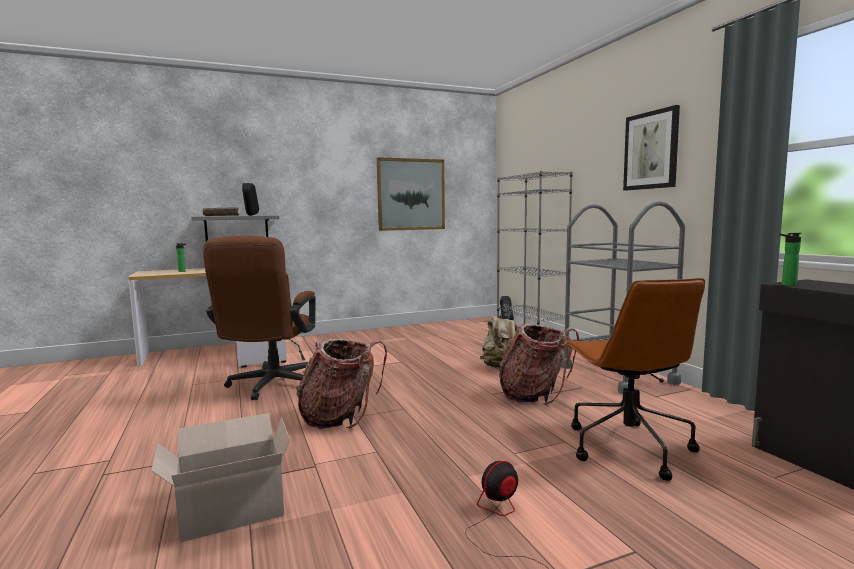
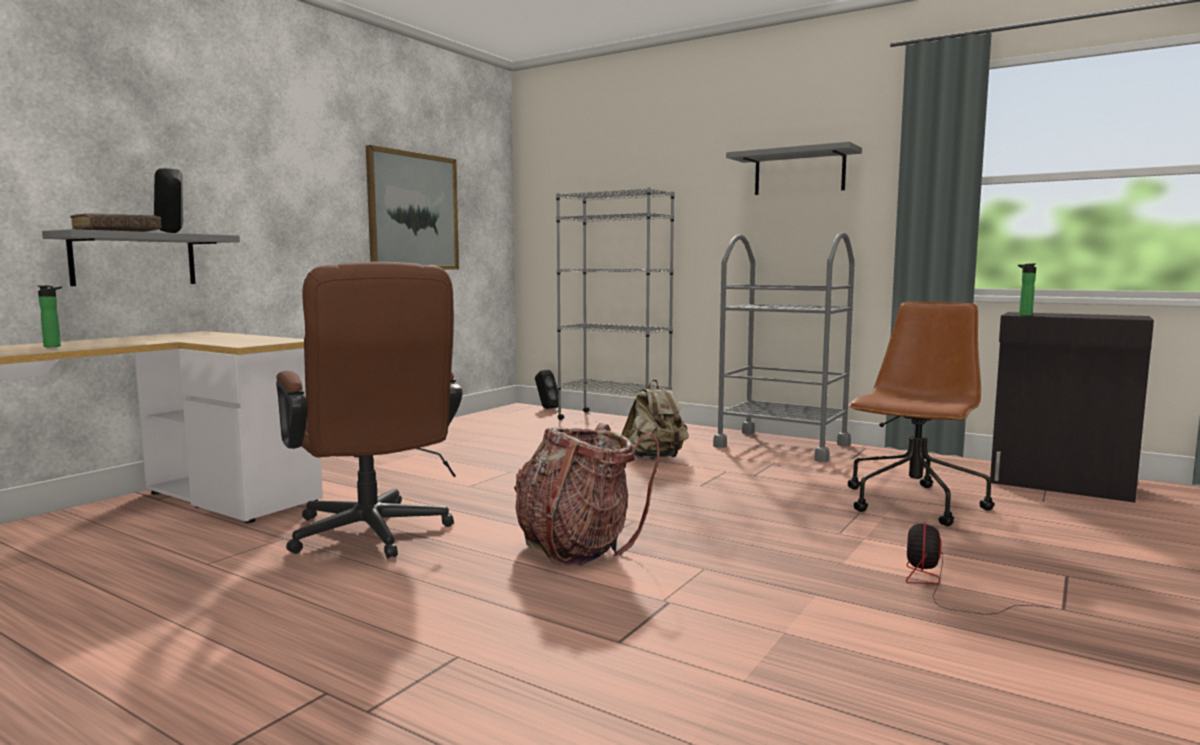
camera: 35 degrees left, 0 degrees up
cardboard box [151,413,290,542] -> none
backpack [499,323,579,405] -> none
brown office chair [564,278,705,481] -> brown office chair turned 105 degrees counterclockwise [848,301,995,526]
picture [623,105,680,191] -> grey shelf [726,142,862,195]

